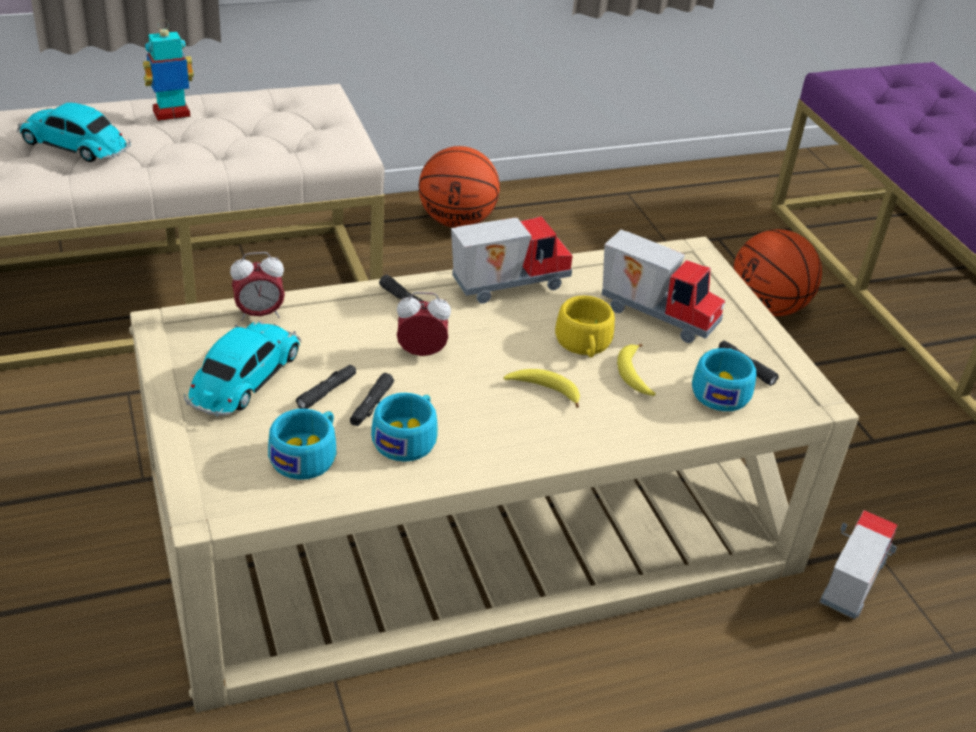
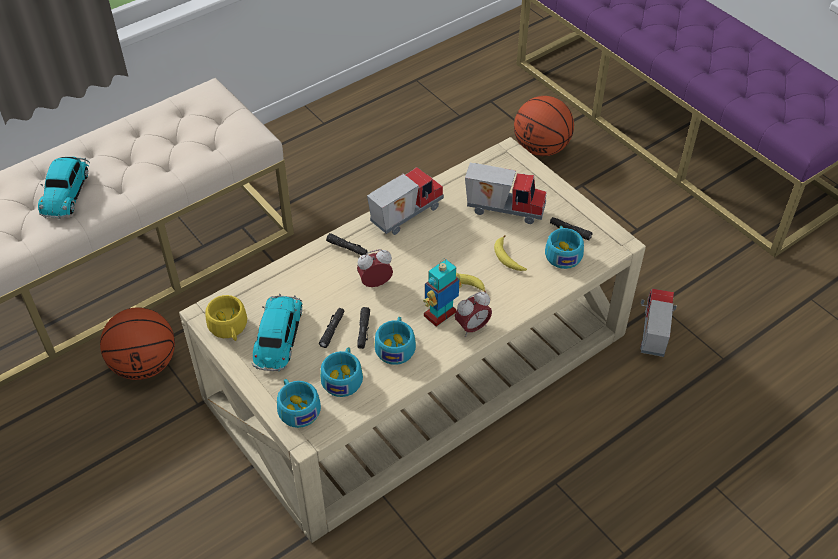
camera: 15 degrees left, 10 degrees up
toy car [17,103,131,162] -> toy car turned 90 degrees counterclockwise [38,157,90,219]
toy robot [143,20,194,121] -> toy robot moved to [423,259,462,327]
alarm clock [230,252,285,321] -> alarm clock moved to [455,292,492,337]
basketball [419,146,500,228] -> basketball moved to [100,307,175,380]
yellow cup [555,296,615,358] -> yellow cup moved to [205,295,247,341]
none -> turquoise cup [277,379,321,428]

